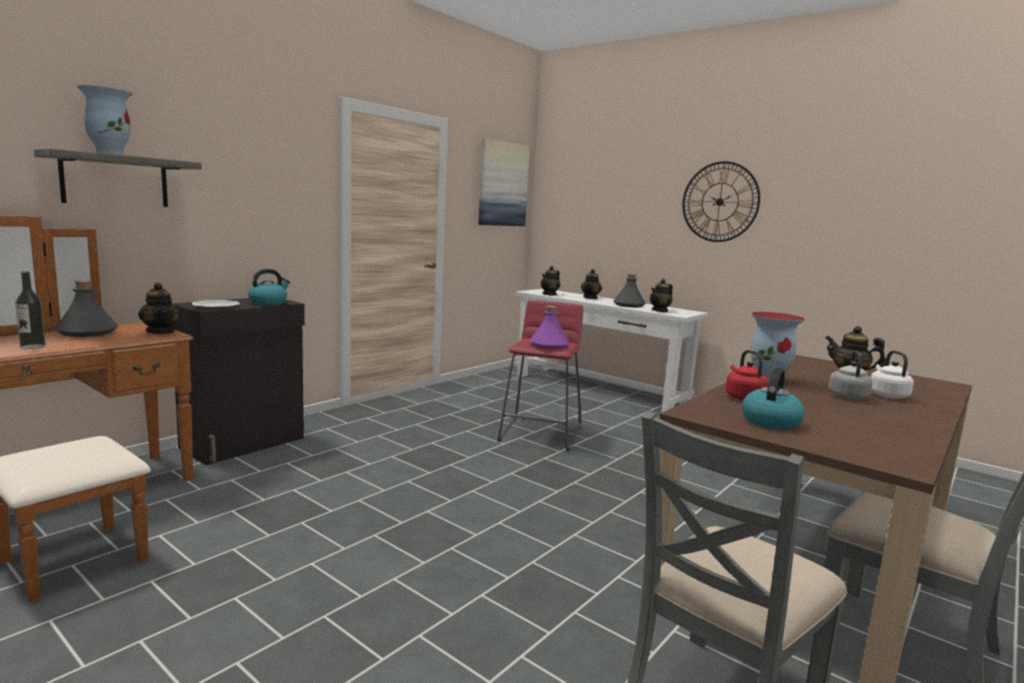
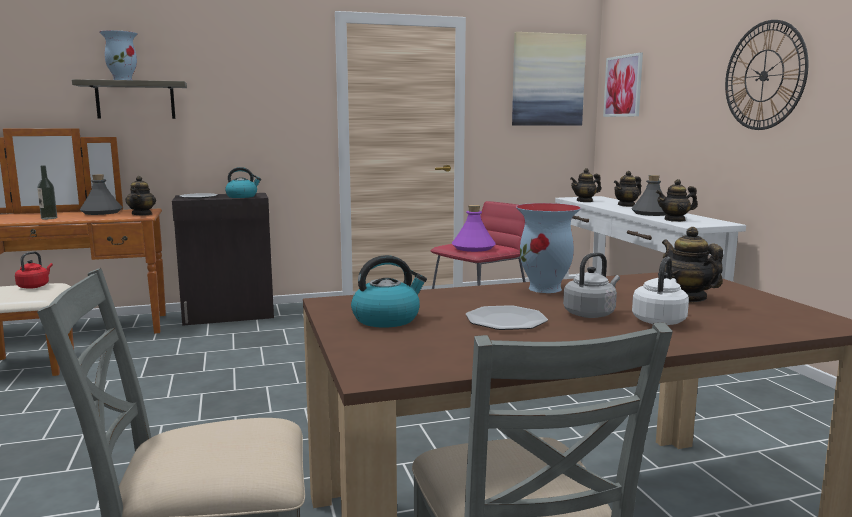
camera: 35 degrees right, 0 degrees up
red kettle [726,350,769,400] -> red kettle moved to [15,251,53,289]
none -> plate [466,305,548,330]
none -> picture [603,52,643,117]

